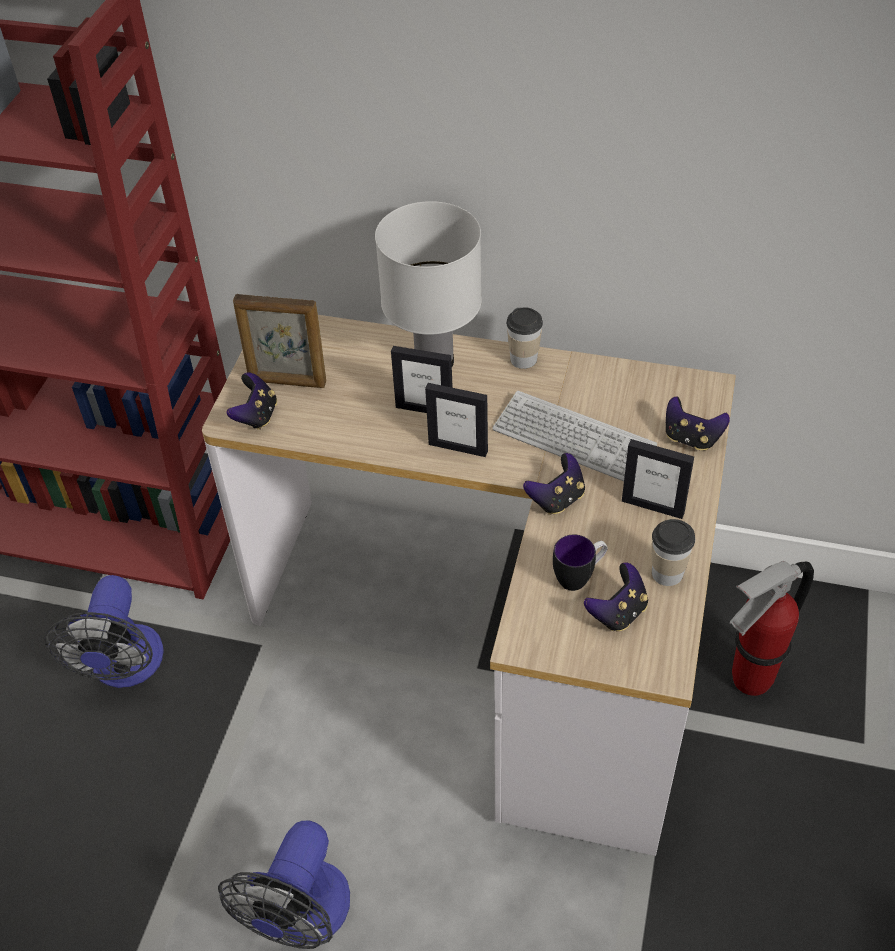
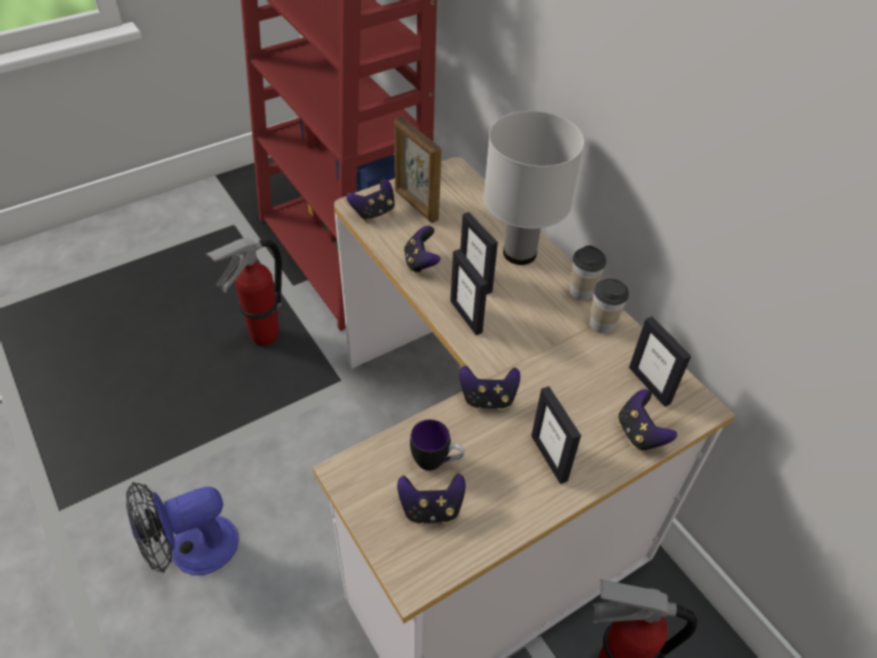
camera: 40 degrees right, 0 degrees up
fan [44,575,164,688] -> fire extinguisher [206,238,282,346]
keyboard [492,391,657,481] -> none
cup [651,519,695,586] -> cup moved to [590,278,629,334]
none -> game controller [404,226,440,274]
none -> picture frame [629,316,691,407]

